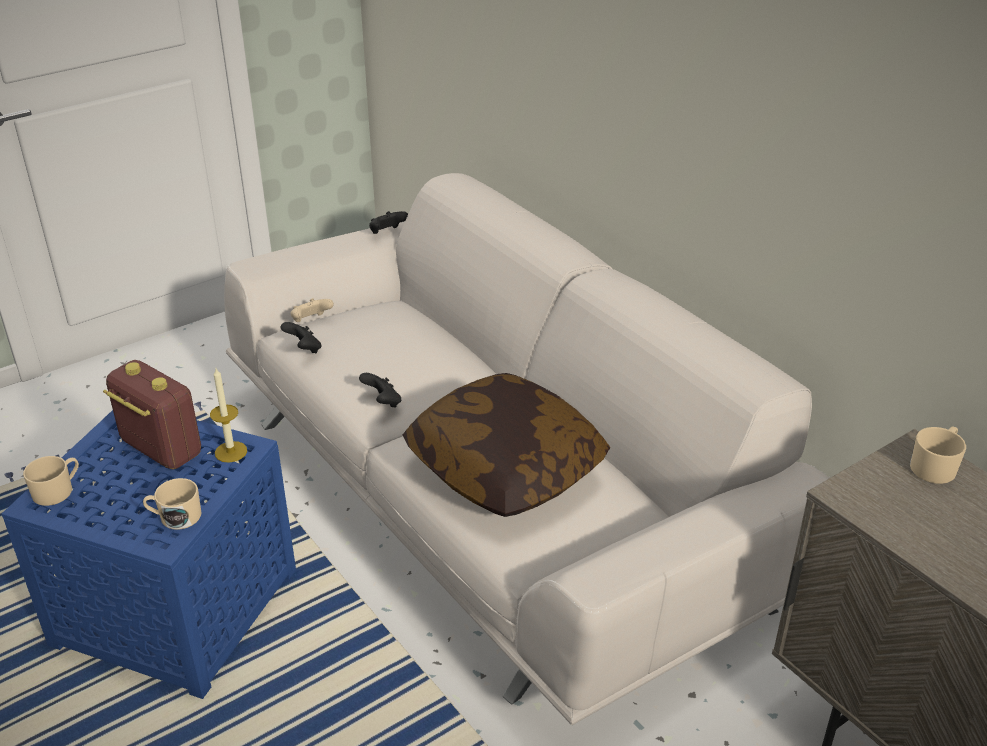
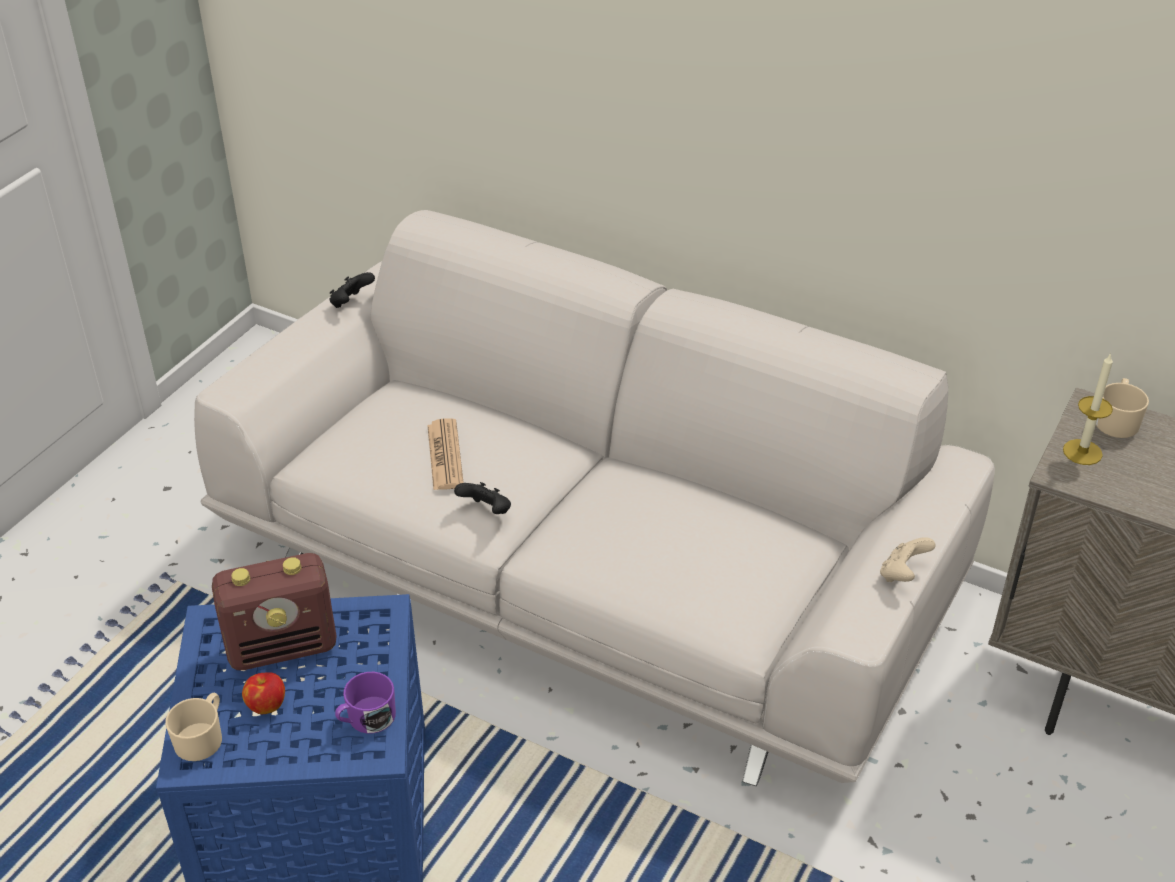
camera: 25 degrees left, 5 degrees up
radio [103,360,201,470] -> radio turned 150 degrees clockwise [212,553,337,670]
beige mug [143,478,201,530] -> purple mug [335,672,396,734]
candle [210,368,247,463] -> candle moved to [1063,353,1113,465]
black game controller [280,322,322,353] -> none
beige game controller [291,298,334,322] -> beige game controller moved to [880,537,936,582]
pillow [403,373,610,517] -> none
none -> apple [242,672,285,714]
none -> newspaper [427,418,464,490]

